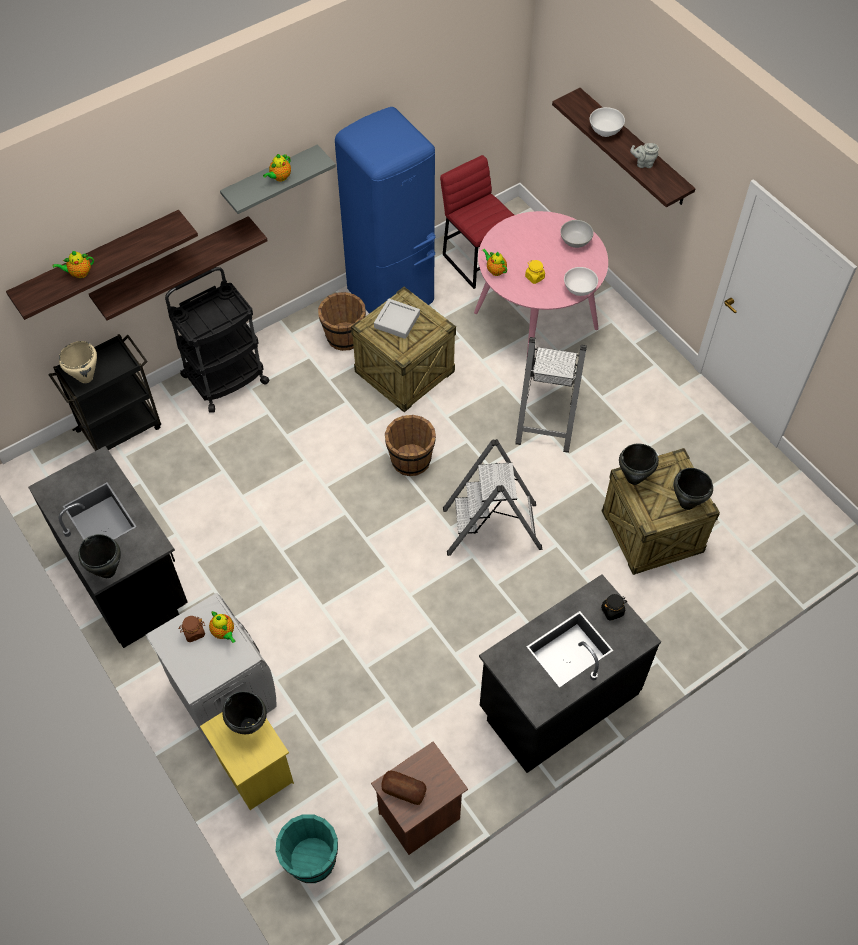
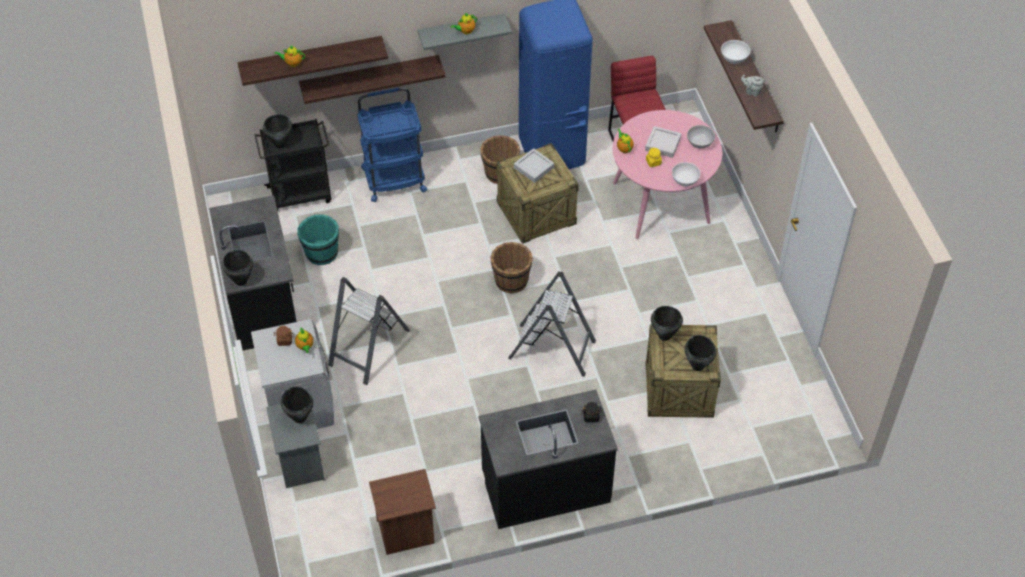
camera: 20 degrees right, 5 degrees down
beige cooking pot [59,341,97,383] -> black cooking pot [263,114,292,148]
black cart [165,267,269,413] -> blue cart [357,88,427,202]
yellow nightstand [200,713,294,810] -> grey nightstand [266,404,325,488]
turquoise bucket [276,814,338,883] -> turquoise bucket moved to [297,214,339,265]
bread [381,770,426,805] -> none
grey step ladder [515,337,587,453] -> grey step ladder moved to [328,277,410,385]
none -> grey tray [645,126,681,158]

